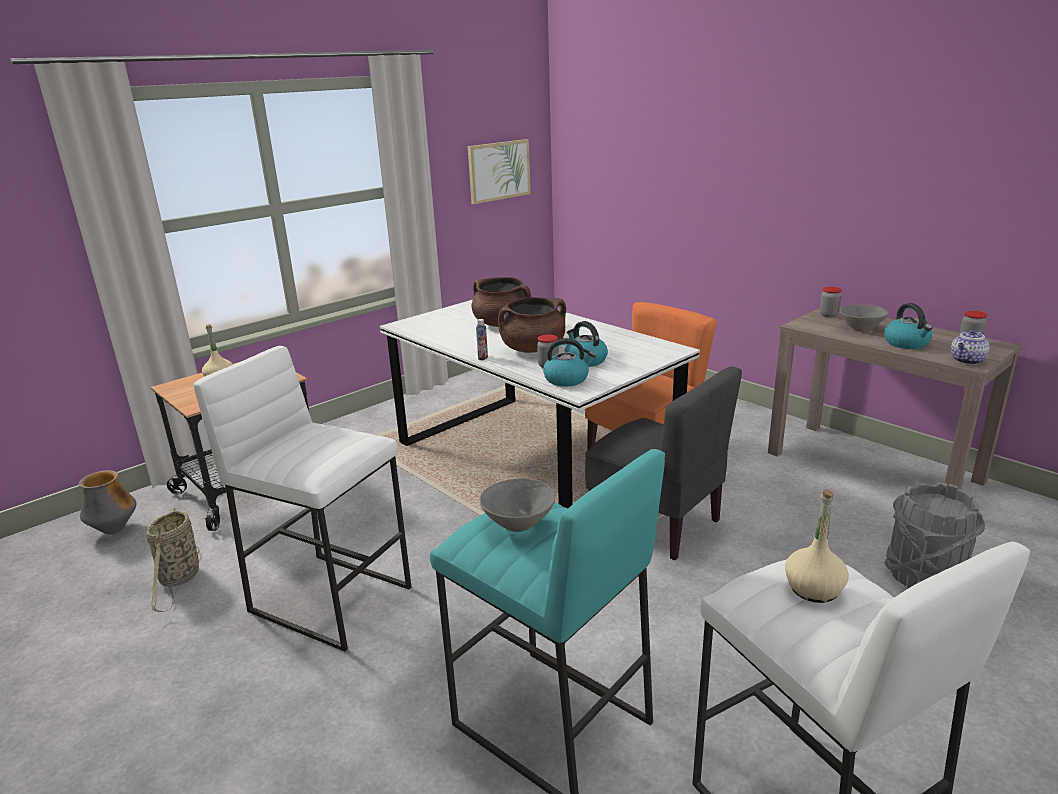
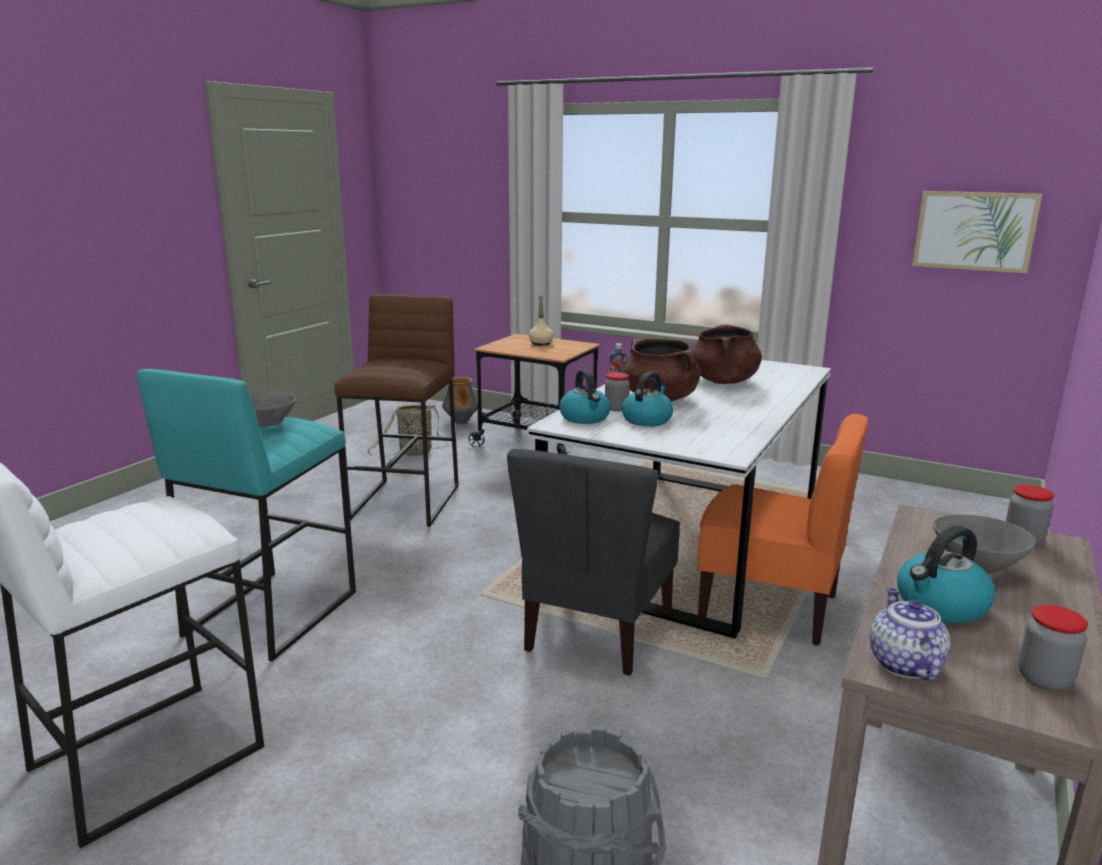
camera: 70 degrees right, 5 degrees down
white stool [193,346,411,651] -> brown stool [335,294,459,527]
beige bottle [785,489,849,603] -> none
teapot [951,329,990,365] -> teapot turned 60 degrees clockwise [870,588,951,680]

